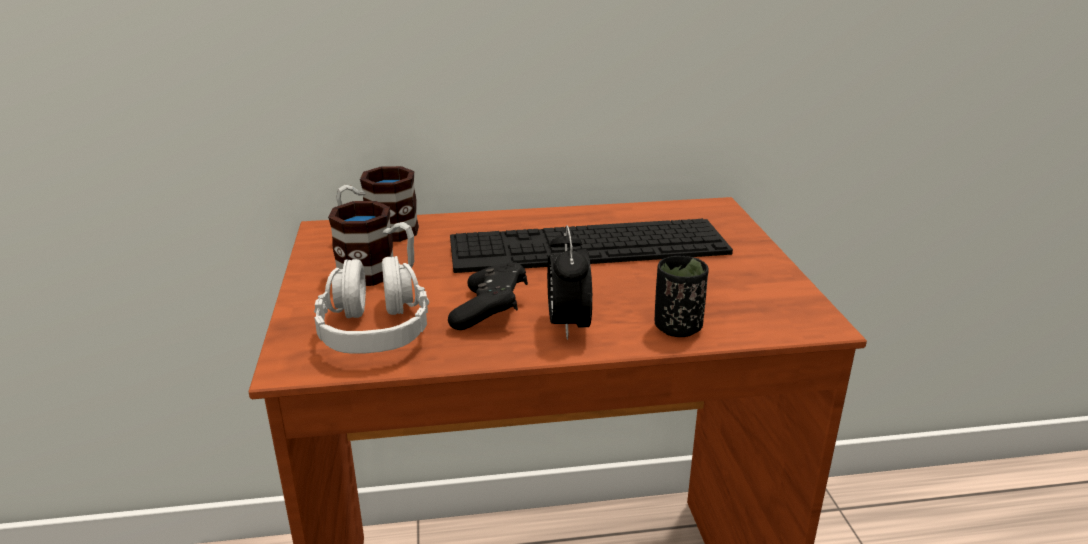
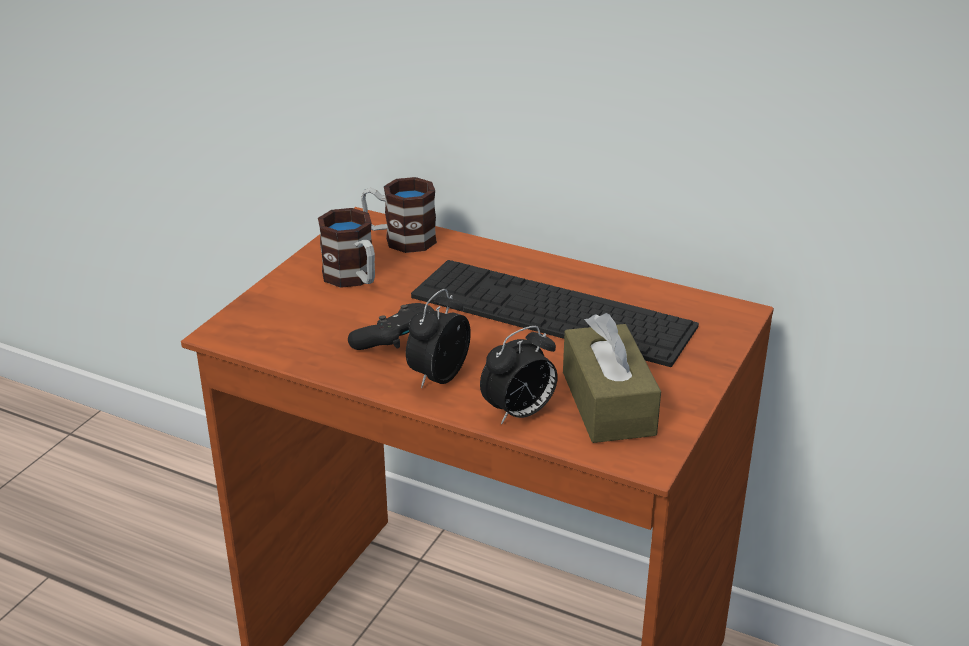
camera: 35 degrees right, 5 degrees up
grey headphones [314,256,429,354] -> none
black cup [655,256,709,337] -> alarm clock [480,326,558,424]
none -> brown tissue box [563,313,661,443]

